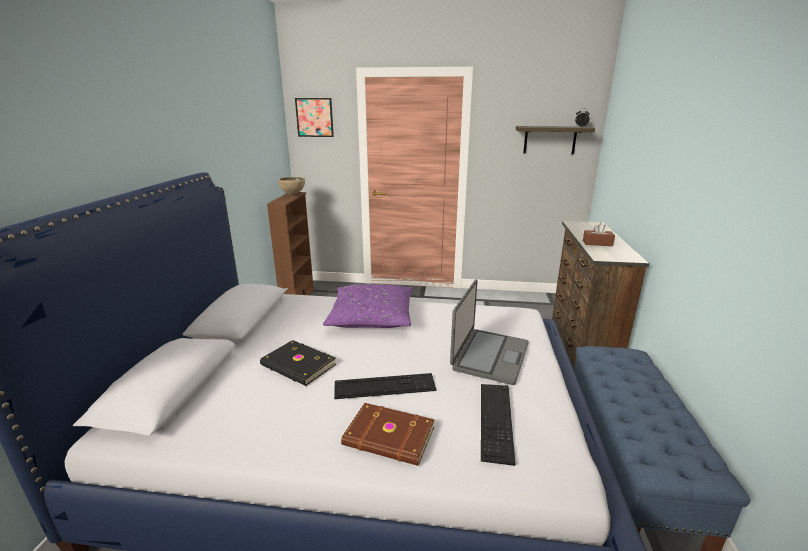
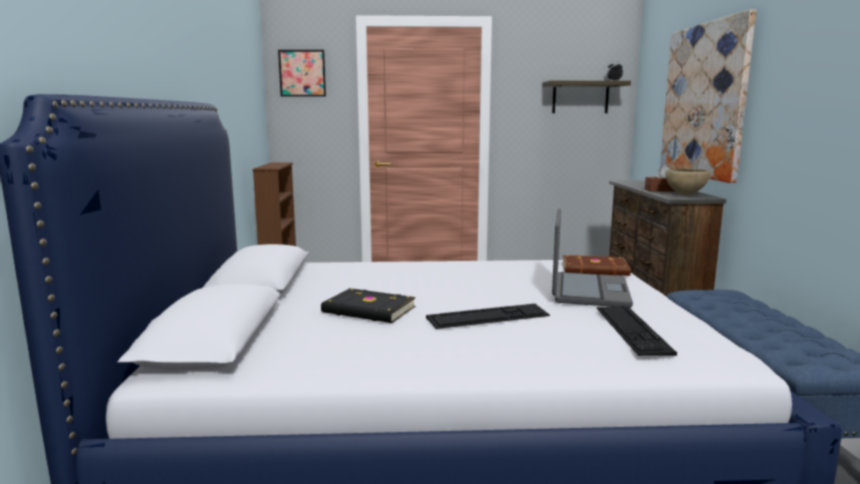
camera: 10 degrees left, 10 degrees down
brown bowl [278,177,305,195] -> brown bowl moved to [665,169,710,195]
purple pillow [323,284,413,328] -> none
brown book [341,403,435,466] -> brown book moved to [562,255,631,276]
none -> picture [660,10,756,183]

